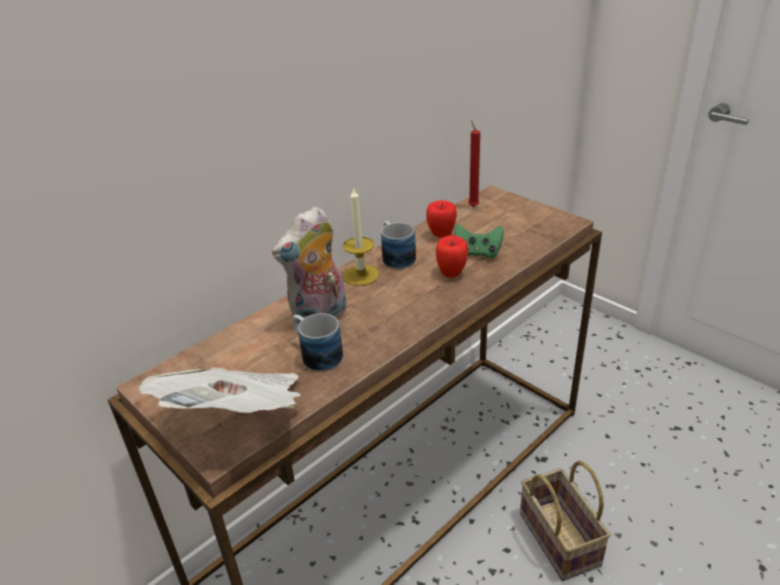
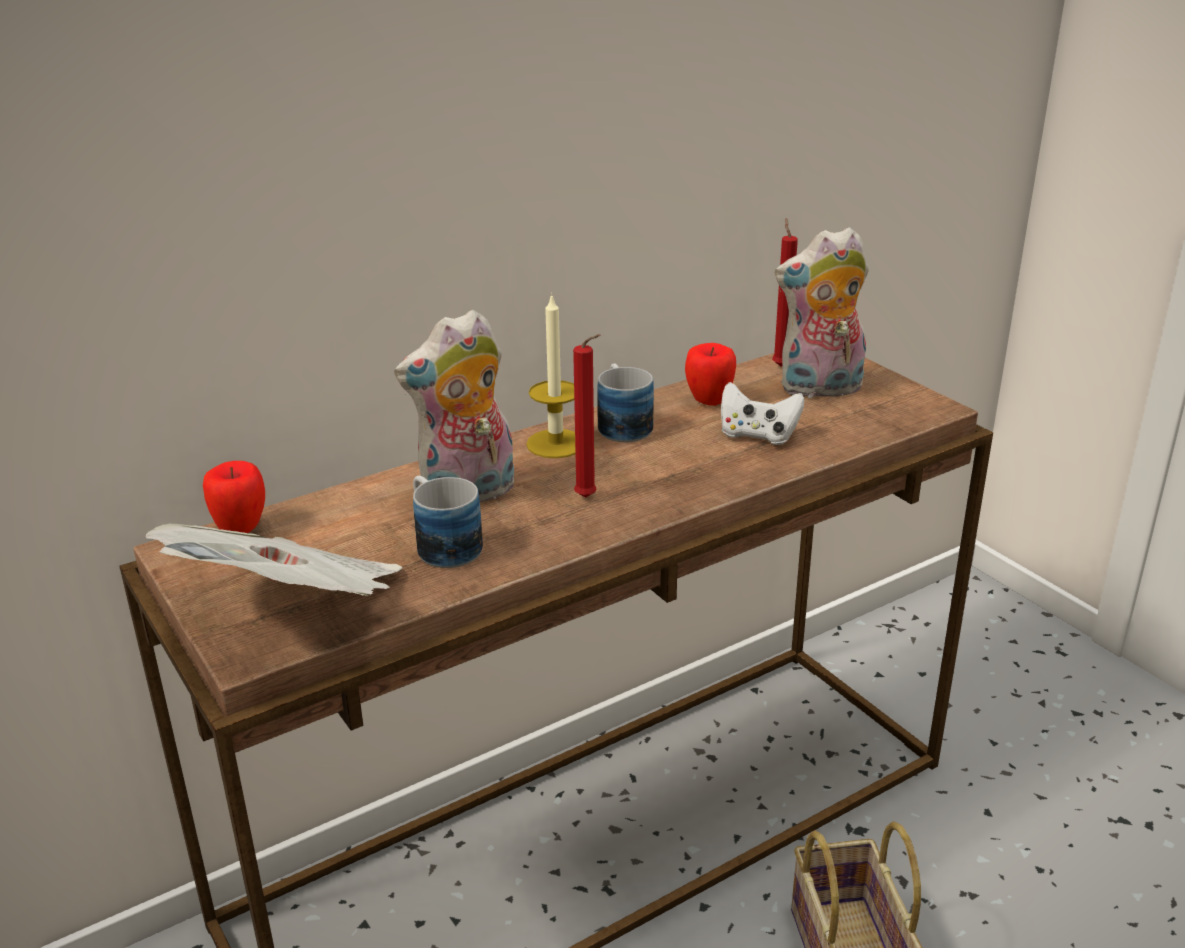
camera: 10 degrees right, 5 degrees down
apple [436,235,468,278] -> apple moved to [203,461,265,533]
green game controller [454,224,504,259] -> white game controller [721,382,805,445]
none -> red candle [573,334,601,498]
none -> plush toy [775,227,869,398]

